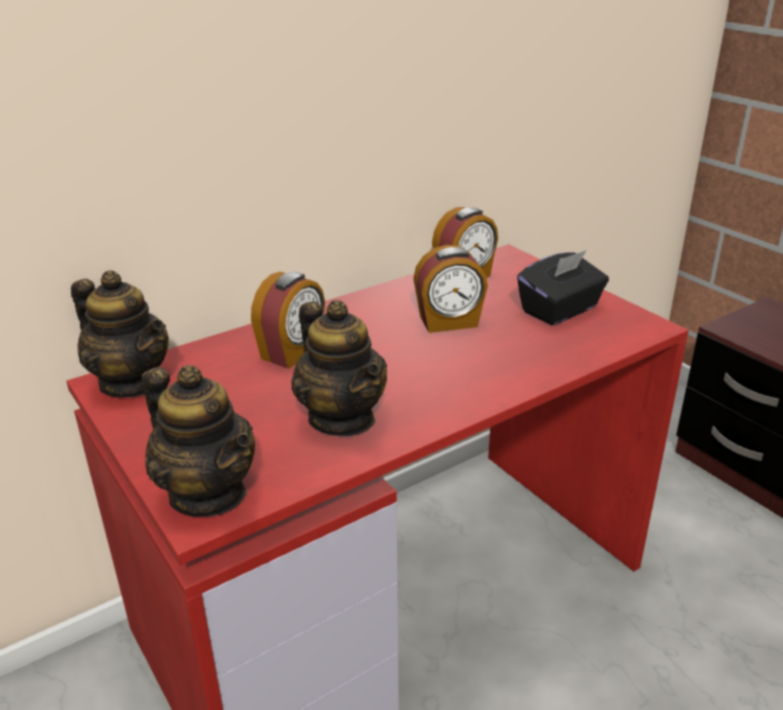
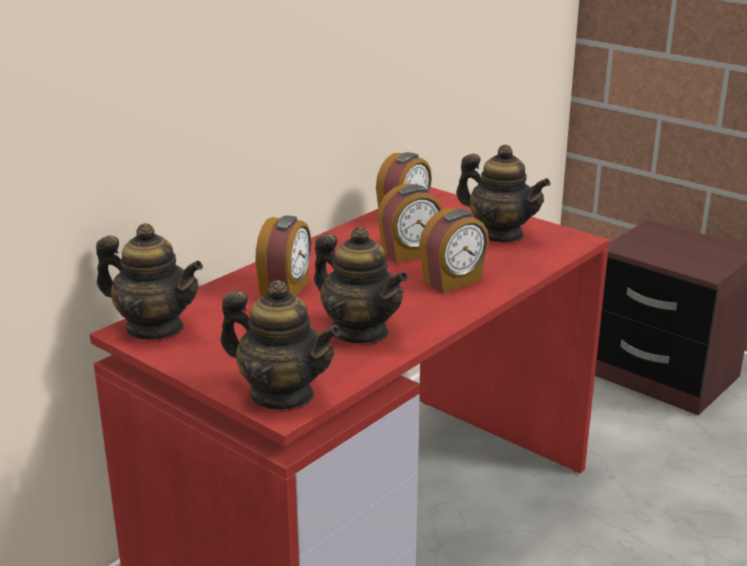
camera: 15 degrees left, 5 degrees down
black tissue box [517,250,609,325] -> teapot [456,145,551,242]
none -> alarm clock [419,208,489,293]

